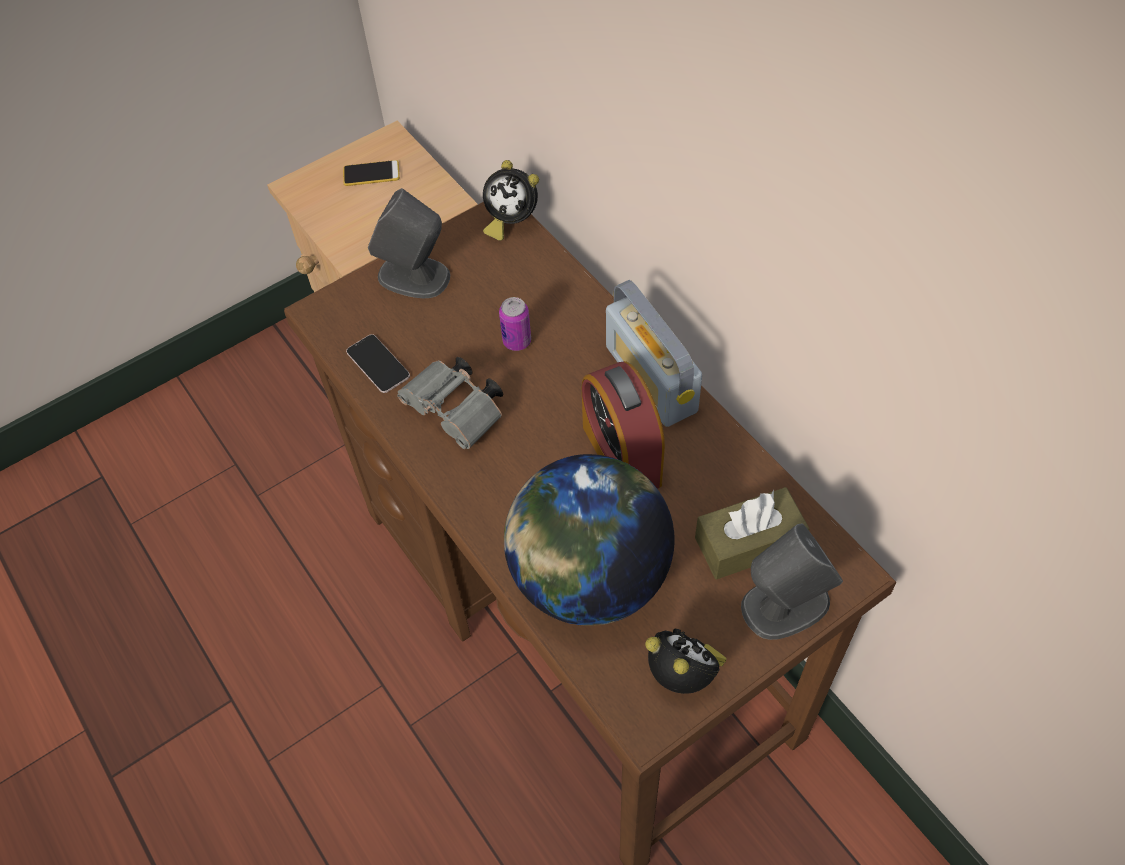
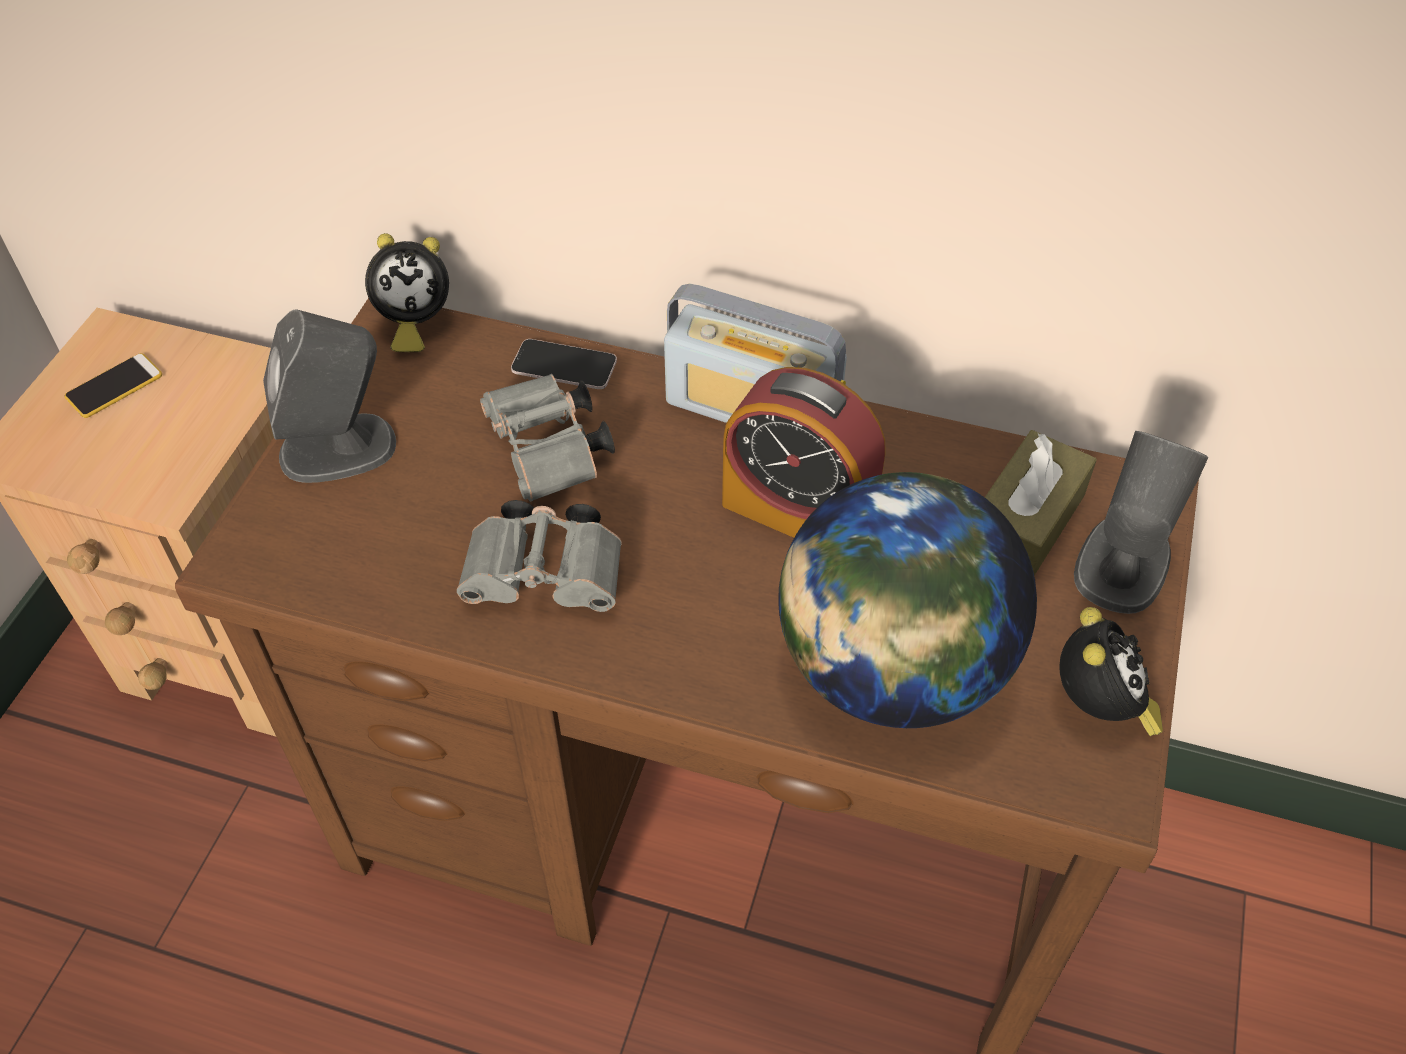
camera: 40 degrees left, 5 degrees down
phone [346,334,410,393] -> phone moved to [511,339,617,389]
can [499,297,531,351] -> grey binoculars [480,374,615,502]
alarm clock [645,629,727,694] -> alarm clock turned 90 degrees clockwise [1059,607,1163,736]

